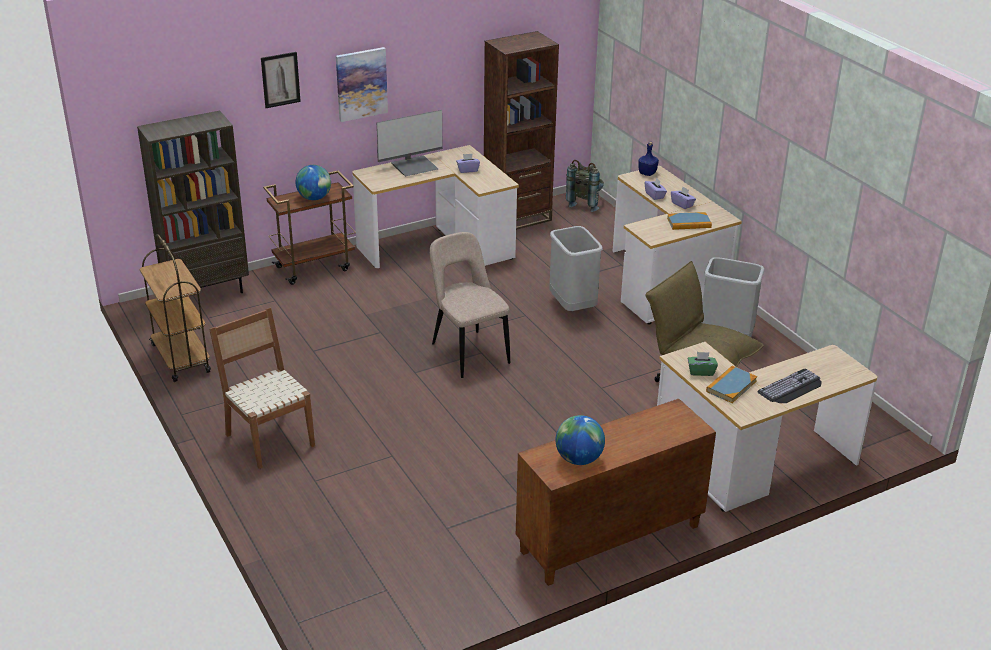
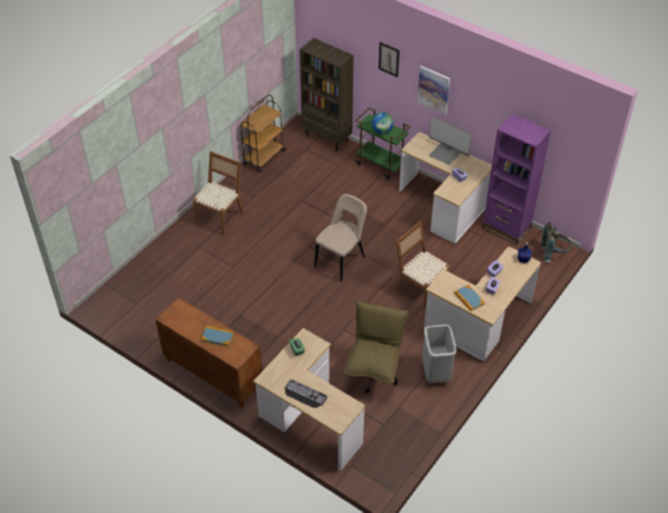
camera: 65 degrees right, 15 degrees up
brown cart [263,170,356,285] -> green cart [355,108,411,180]
brown bookcase [484,31,559,230] -> purple bookcase [482,114,551,245]
grey trash can [549,226,603,311] -> chair [395,221,450,310]
globe [556,415,605,465] -> none
book [706,366,757,403] -> book moved to [201,326,234,347]

